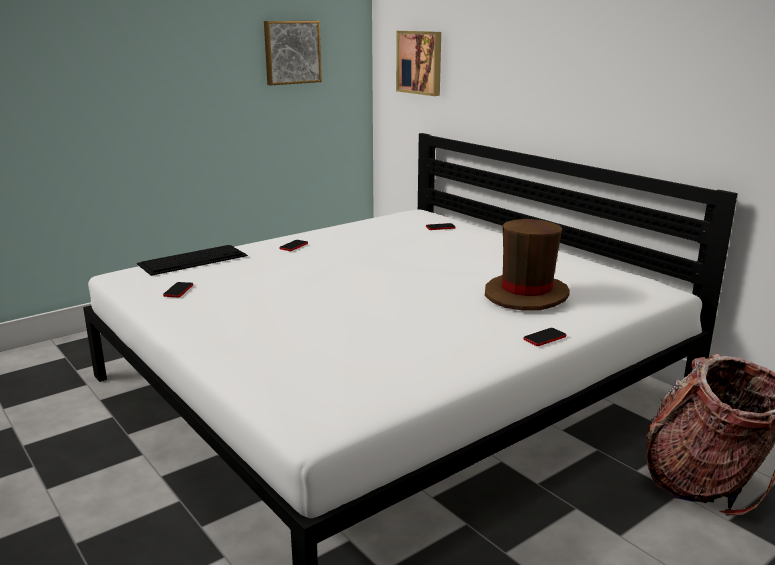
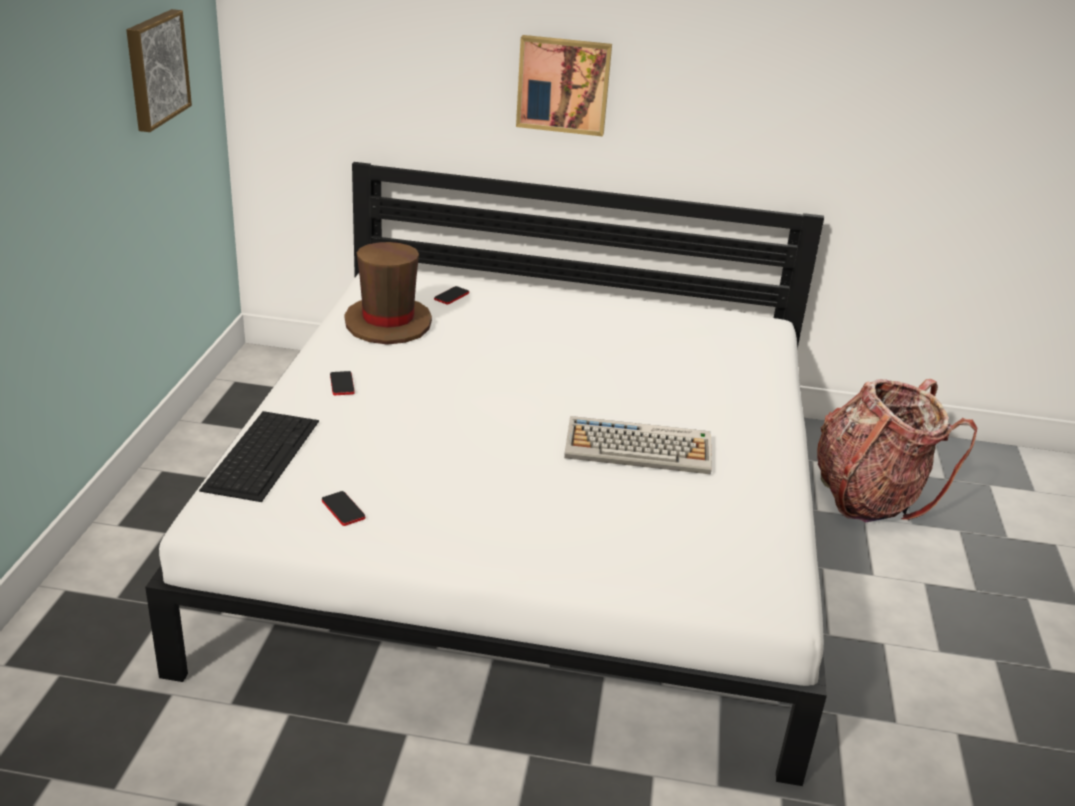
camera: 45 degrees left, 10 degrees up
picture [396,31,441,96] -> picture moved to [516,35,612,136]
brown hat [485,219,570,311] -> brown hat moved to [345,242,432,345]
phone [524,328,566,346] -> none
none -> keyboard [564,416,712,474]

